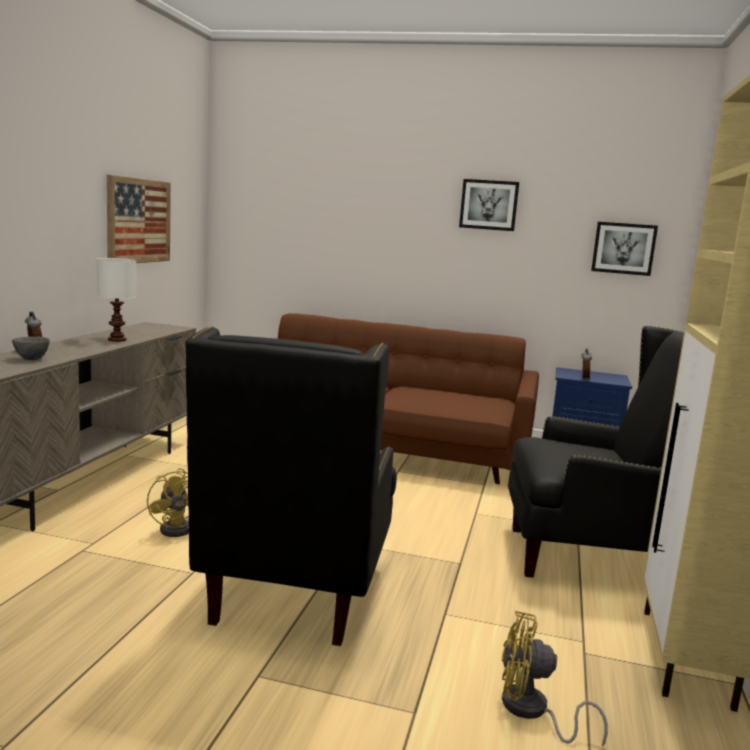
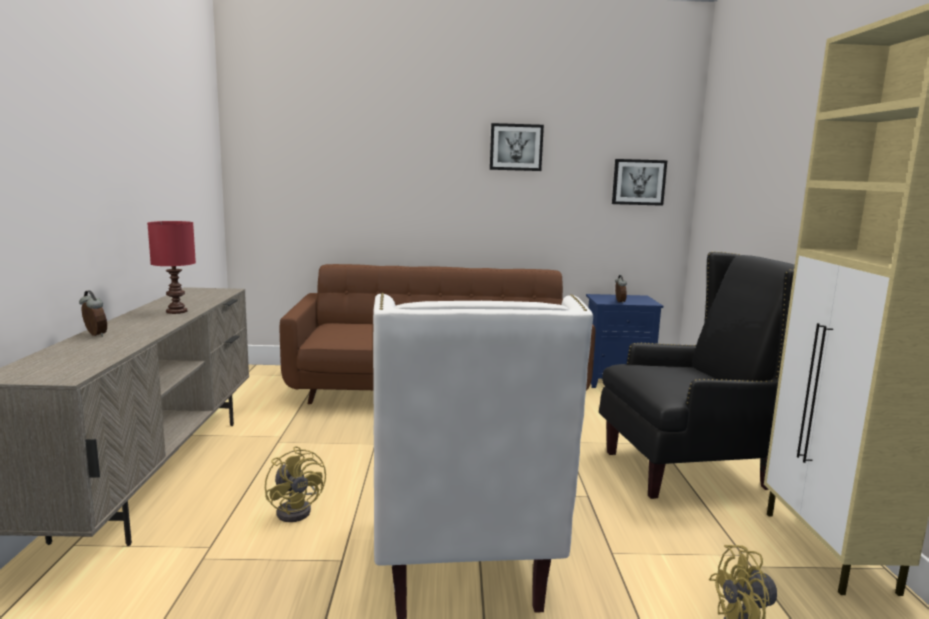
camera: 15 degrees left, 0 degrees up
grey bowl [12,337,50,360] -> none
white table lamp [97,258,136,342] -> red table lamp [147,221,196,314]
picture [107,175,171,263] -> none
black armchair [185,326,397,646] -> white armchair [373,293,593,619]

